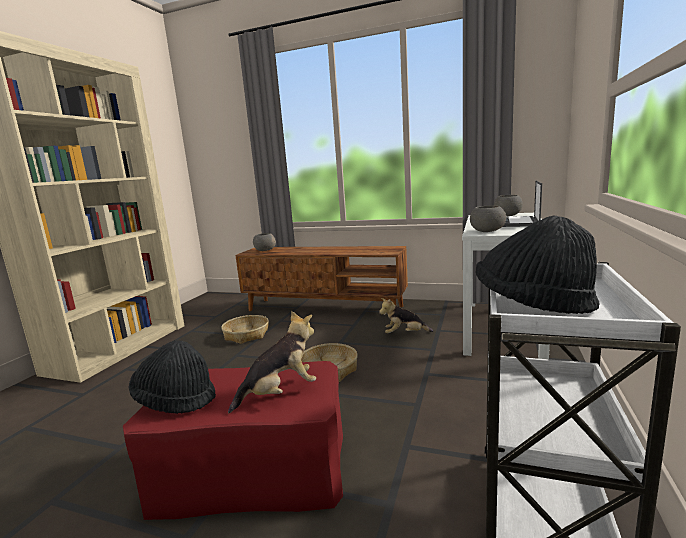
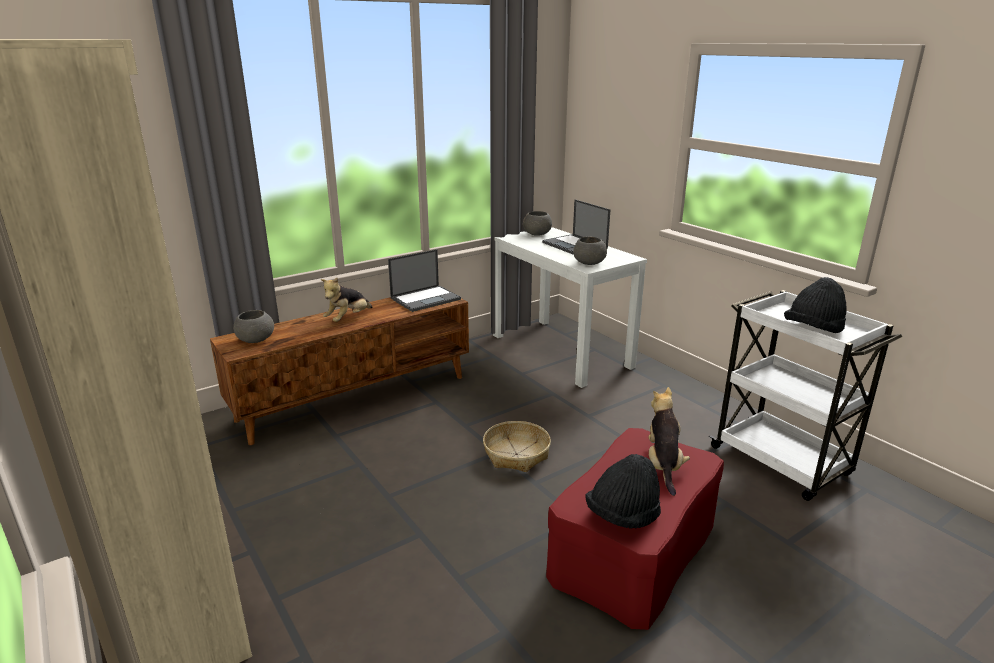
camera: 55 degrees left, 10 degrees up
basket [221,315,269,344] -> none
plush toy [379,298,433,333] -> plush toy moved to [321,278,373,322]
none -> laptop [388,249,461,312]

